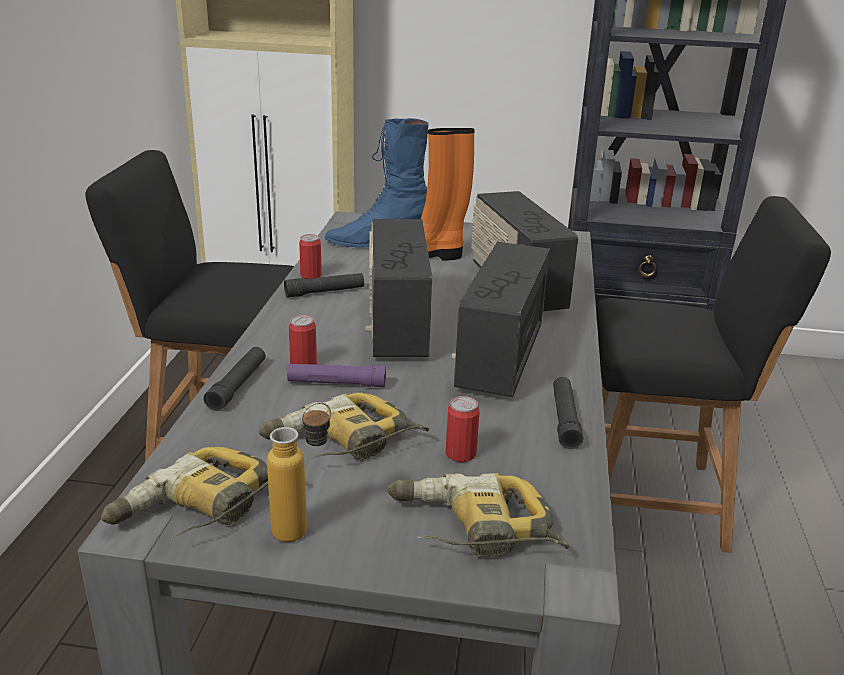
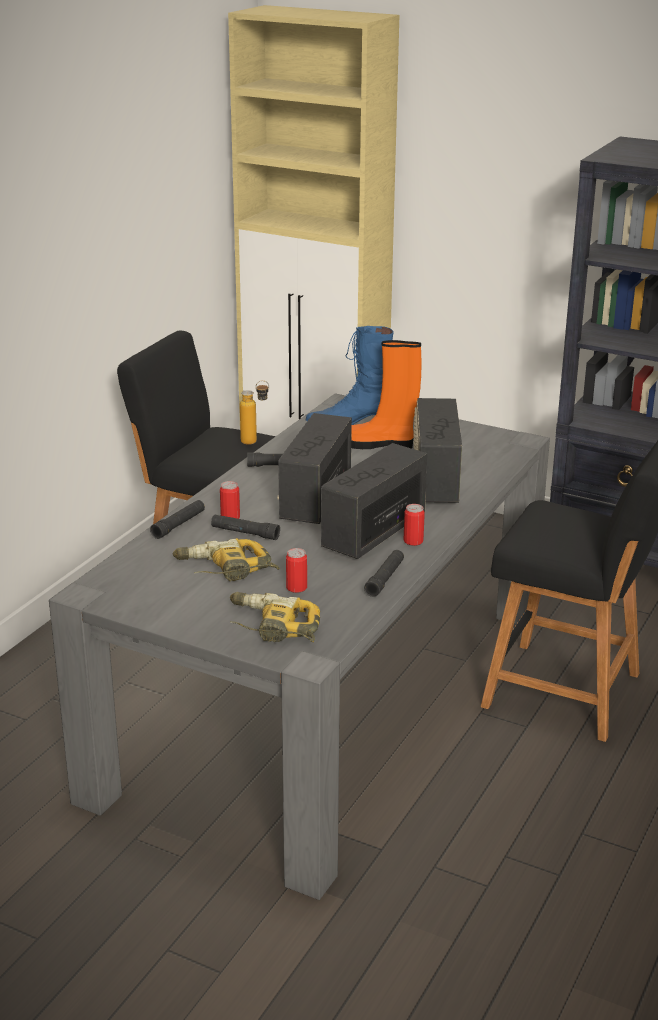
camera: 20 degrees right, 0 degrees up
power drill [101,447,268,538] -> none
bottle [267,402,331,542] -> bottle moved to [240,380,269,445]
purple flashlight [287,364,386,387] -> black flashlight [211,515,280,540]
can [299,234,322,279] -> can moved to [404,504,425,546]

